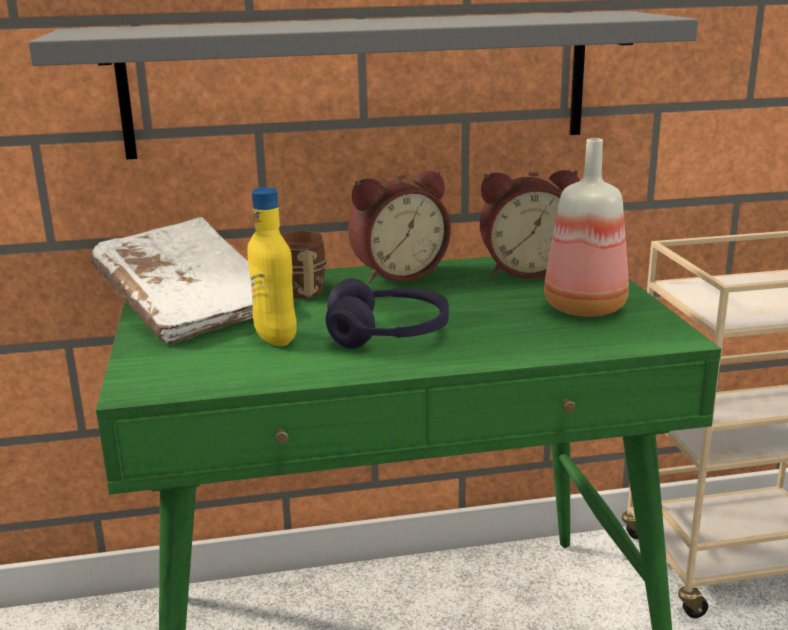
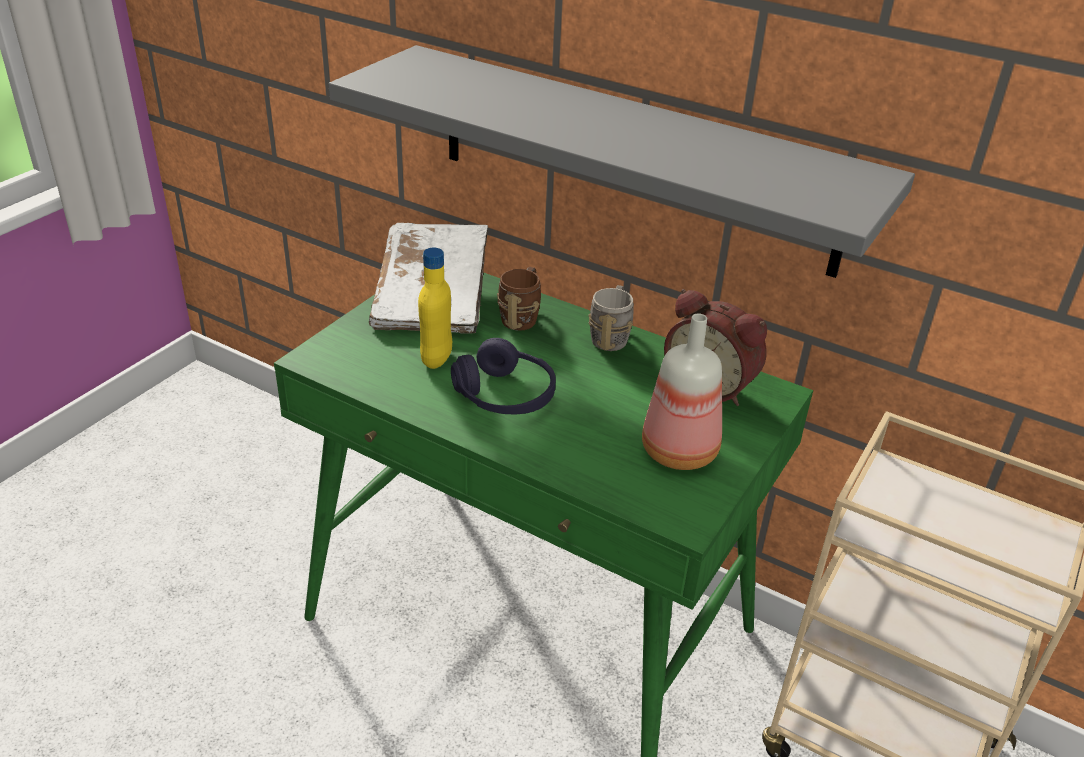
camera: 40 degrees right, 15 degrees up
alarm clock [348,170,451,283] -> grey mug [588,285,634,351]

